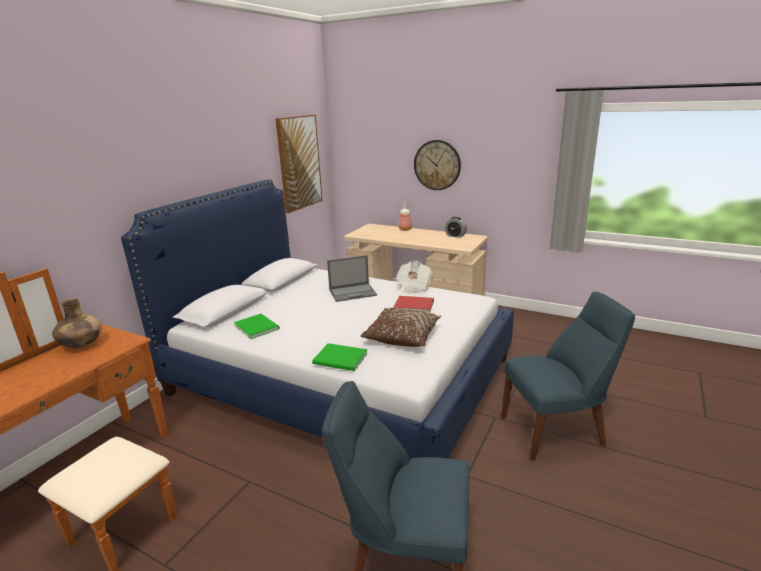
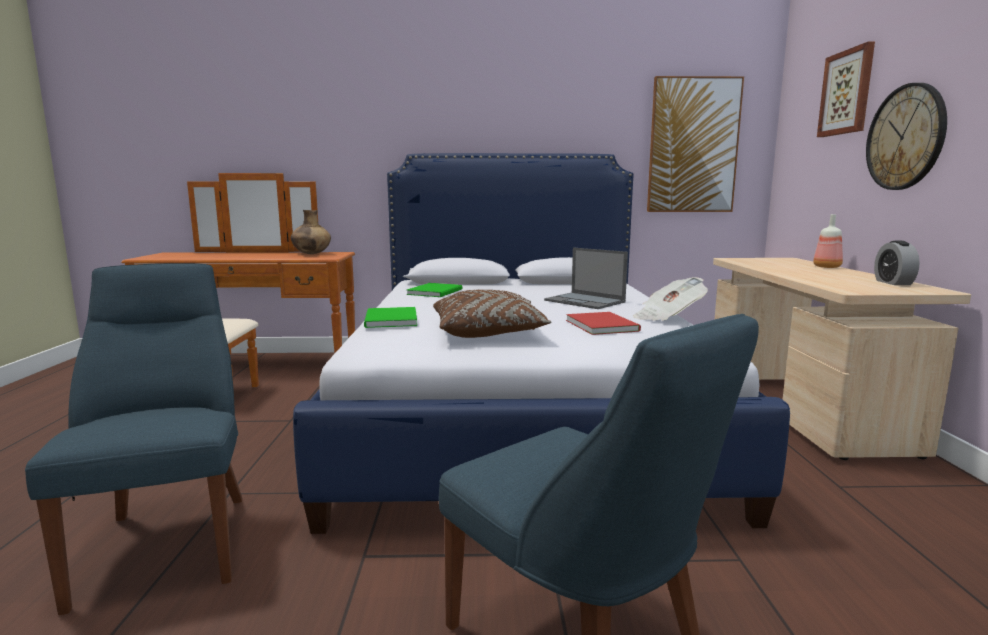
camera: 60 degrees right, 10 degrees down
none -> picture [817,42,875,137]

